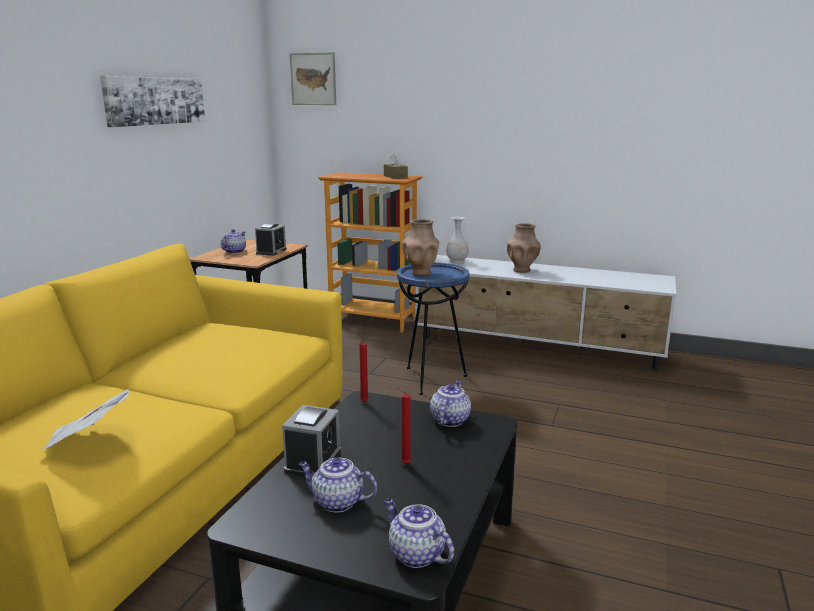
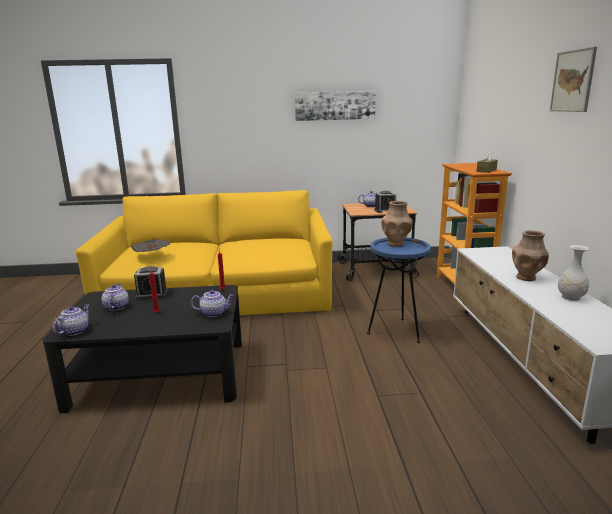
camera: 65 degrees right, 0 degrees up
picture [290,52,336,105] -> picture moved to [550,47,597,112]
white vase [446,217,469,263] -> white vase moved to [558,245,589,301]

